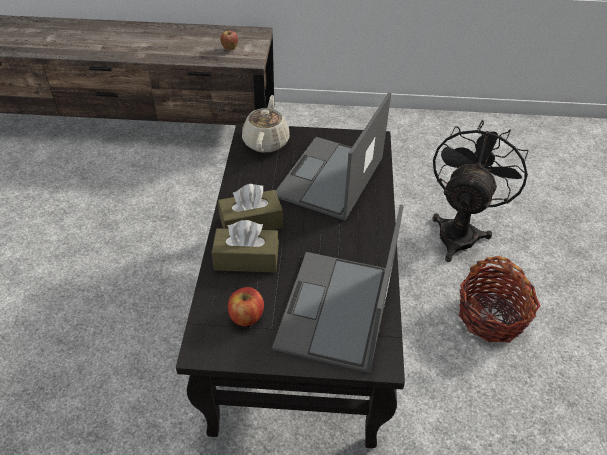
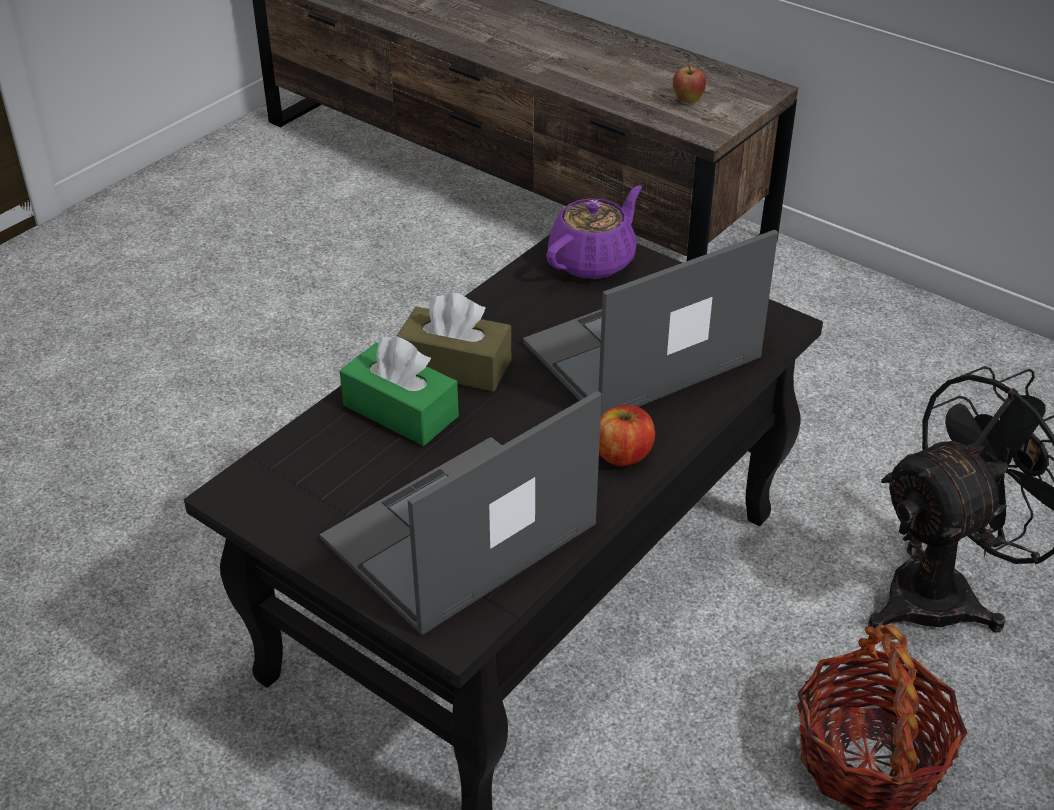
camera: 35 degrees right, 5 degrees down
brown tissue box [212,220,279,273] -> green tissue box [340,336,459,446]
apple [228,287,264,326] -> apple moved to [599,405,655,466]
beige teapot [242,95,290,153] -> purple teapot [546,185,642,279]

